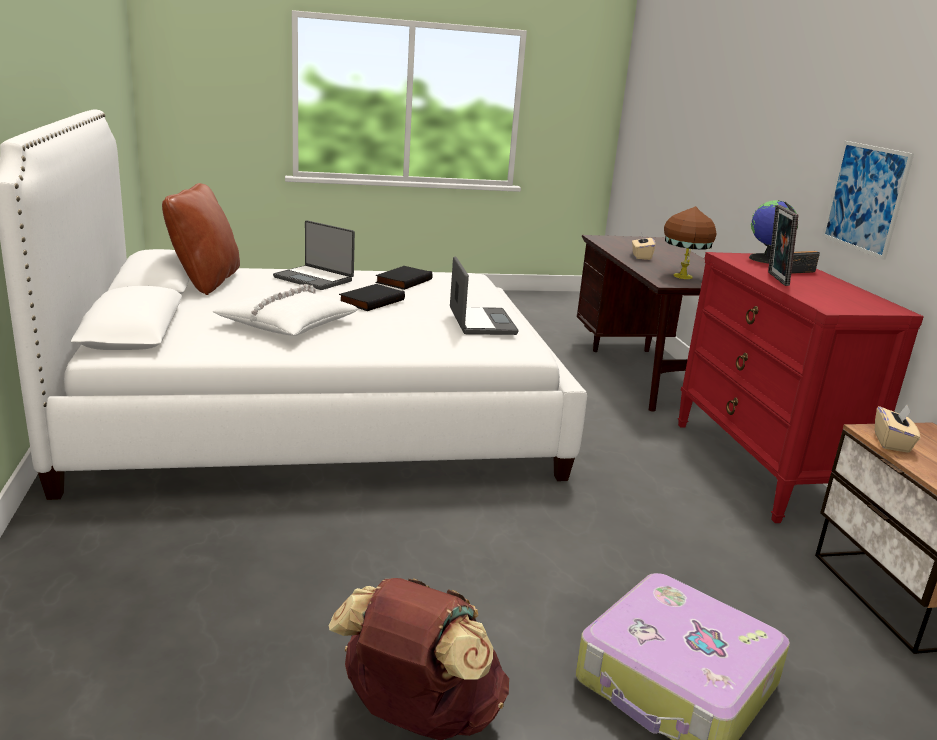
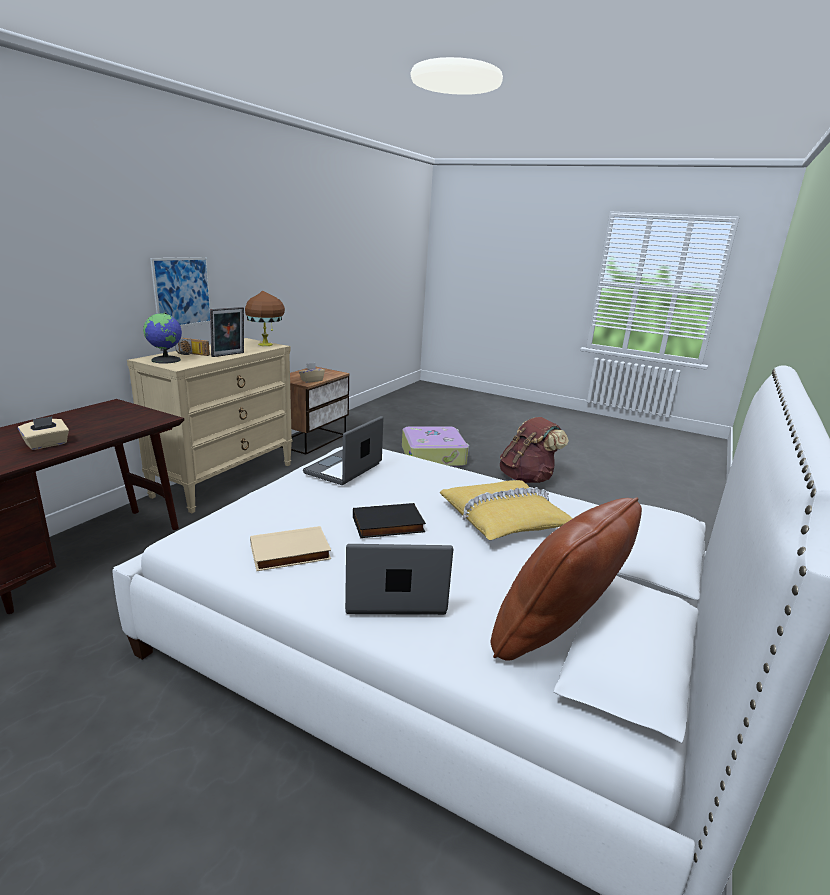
camera: 140 degrees left, 0 degrees up
white pillow [212,284,358,336] -> yellow pillow [439,480,573,540]
laptop [273,220,355,290] -> laptop turned 75 degrees counterclockwise [345,544,453,615]
black book [375,266,433,290] -> beige book [250,526,331,571]
brown table lamp [664,206,716,279] -> brown table lamp moved to [245,290,285,346]
red dresser [678,252,924,523] -> beige dresser [127,338,293,514]

